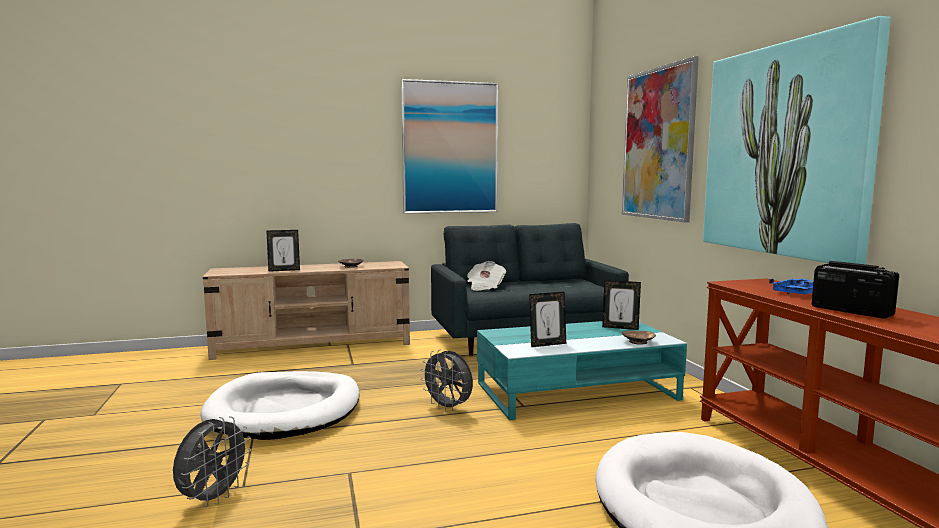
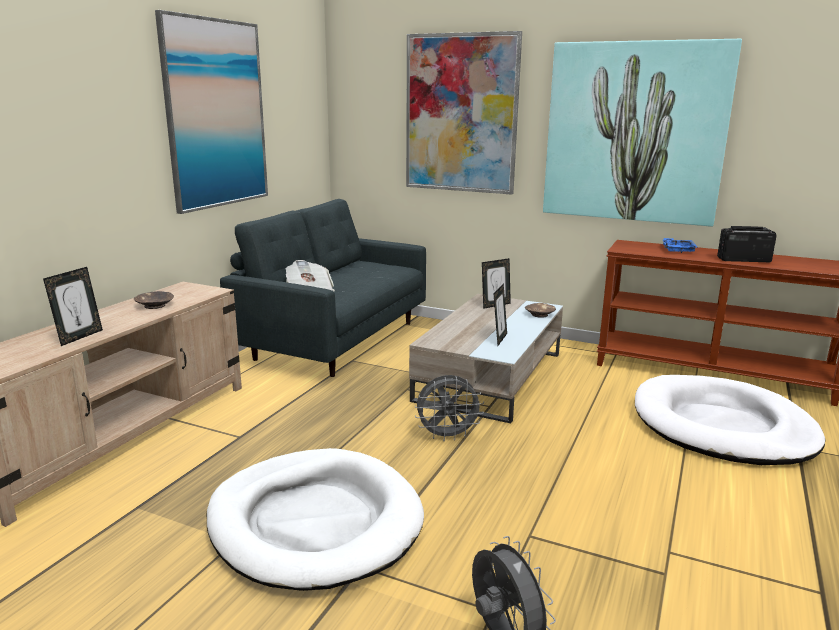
camera: 50 degrees left, 10 degrees up
turquoise coffee table [477,321,687,420] -> beige coffee table [409,294,563,423]

